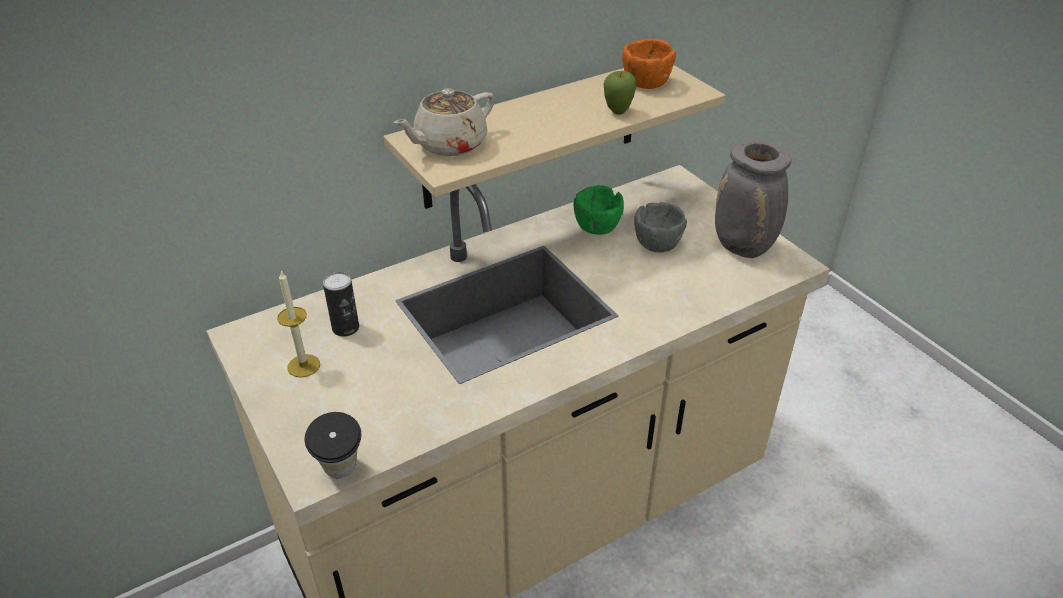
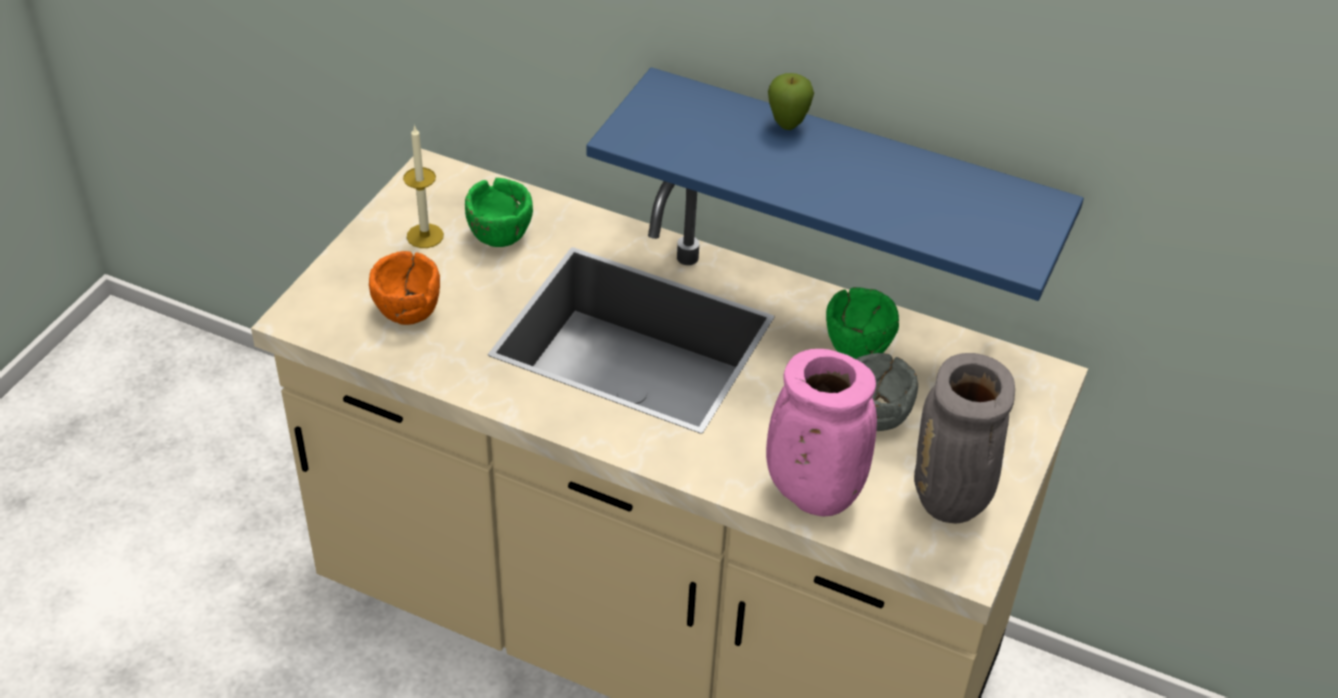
camera: 55 degrees right, 5 degrees up
cup [305,412,361,478] -> none
can [323,272,359,337] -> green bowl [465,178,533,247]
beige shelf [383,65,725,209] -> blue shelf [586,67,1084,301]
beige teapot [394,89,495,156] -> none
apple [604,71,636,115] -> apple moved to [768,73,814,130]
orange bowl [622,39,676,89] -> orange bowl moved to [369,251,440,325]
none -> pink vase [766,349,877,516]

